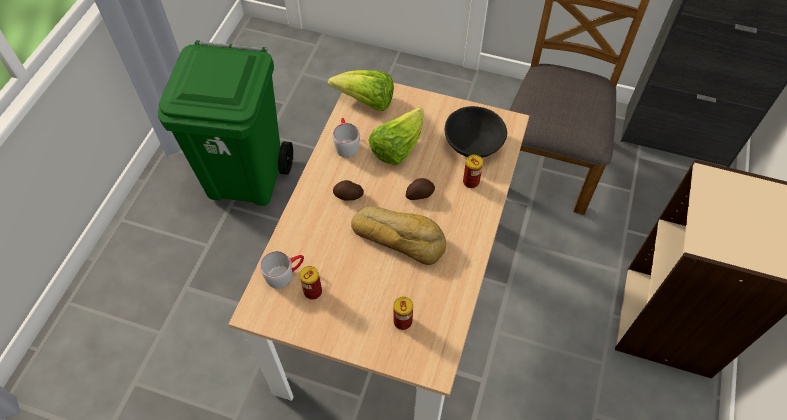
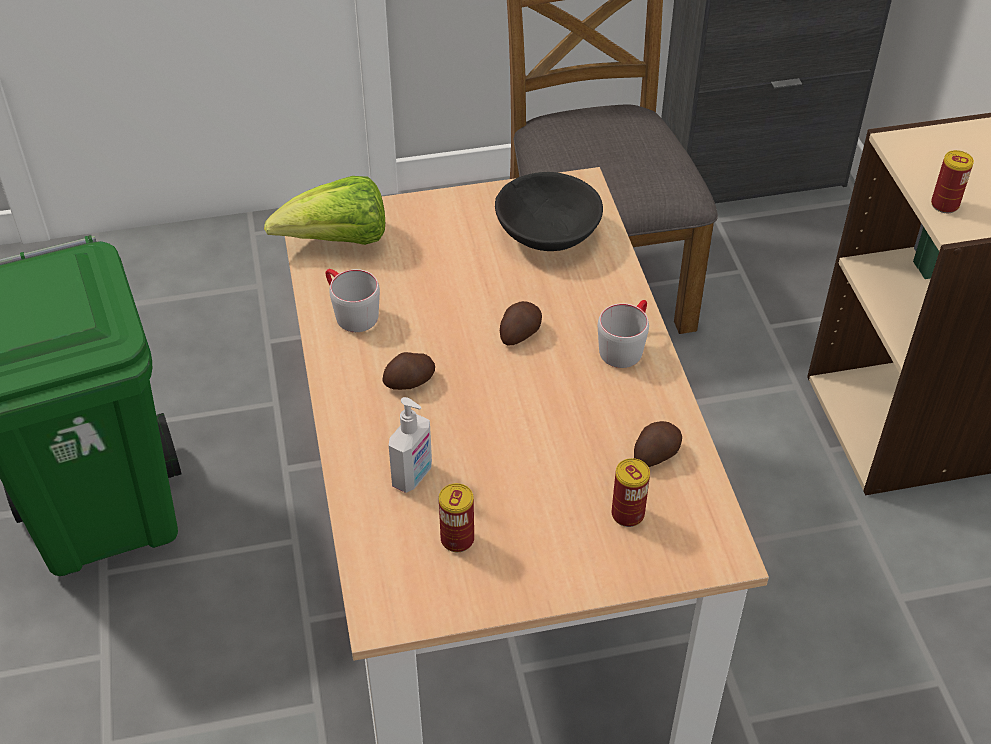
camera: 30 degrees left, 10 degrees down
grey mug [260,251,304,289] -> grey mug moved to [598,300,649,368]
bread [351,206,446,265] -> none
lettuce [368,107,424,165] -> none
can [463,155,483,188] -> can moved to [931,150,974,213]
none -> soap dispenser [389,397,432,493]
none -> potato [634,421,682,467]

